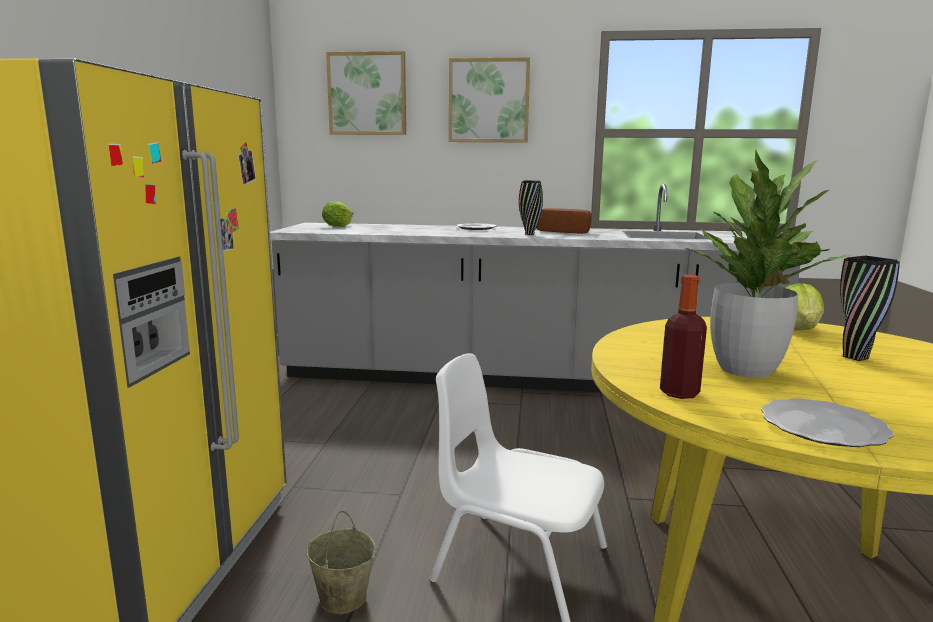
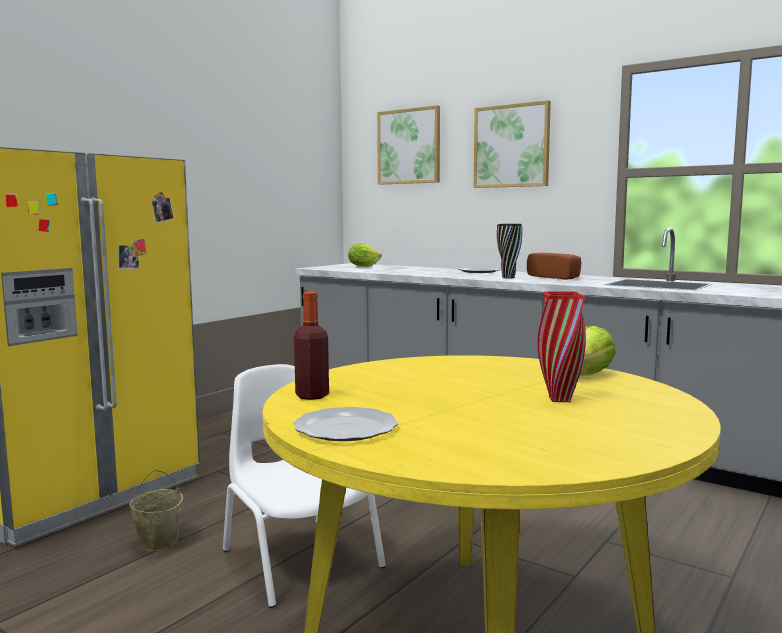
camera: 30 degrees right, 5 degrees down
potted plant [686,150,851,378] -> none
black vase [840,256,900,361] -> red vase [538,292,586,402]

